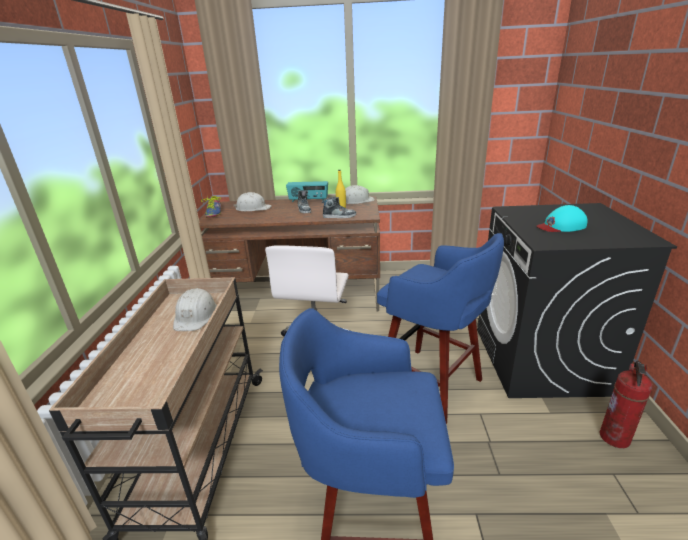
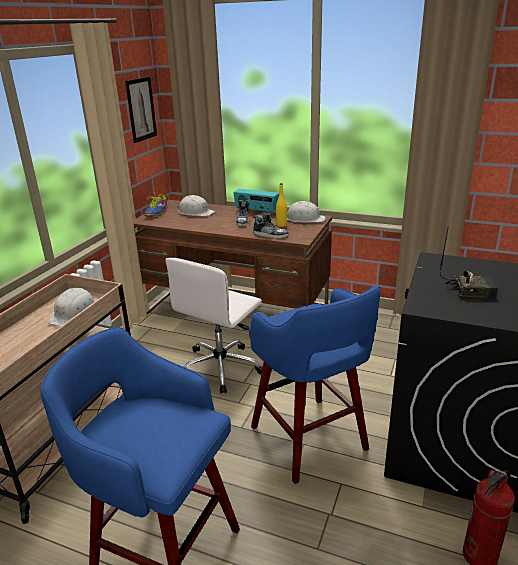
camera: 20 degrees right, 0 degrees up
turquoise cap [537,205,588,232] -> radio [440,226,498,298]
none -> picture [125,77,157,143]

